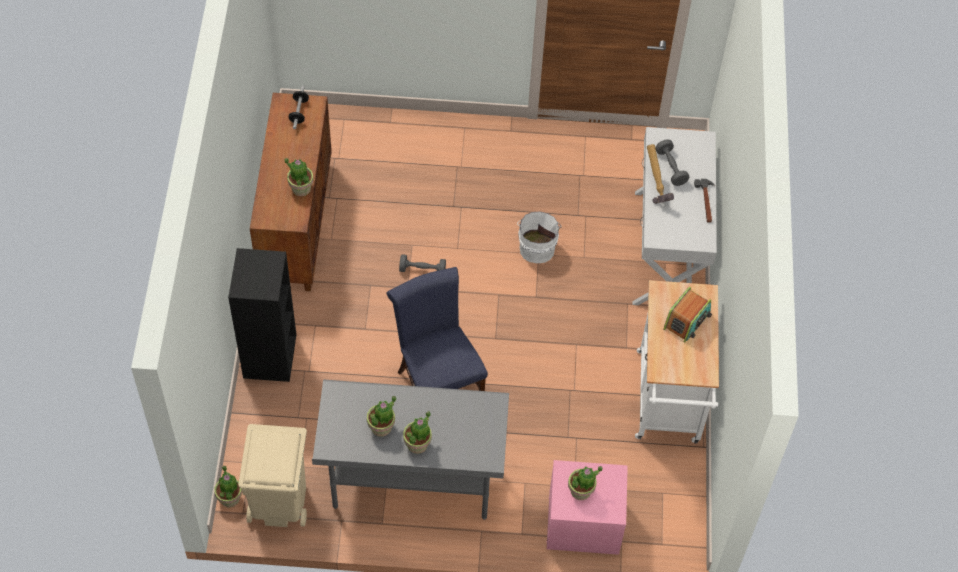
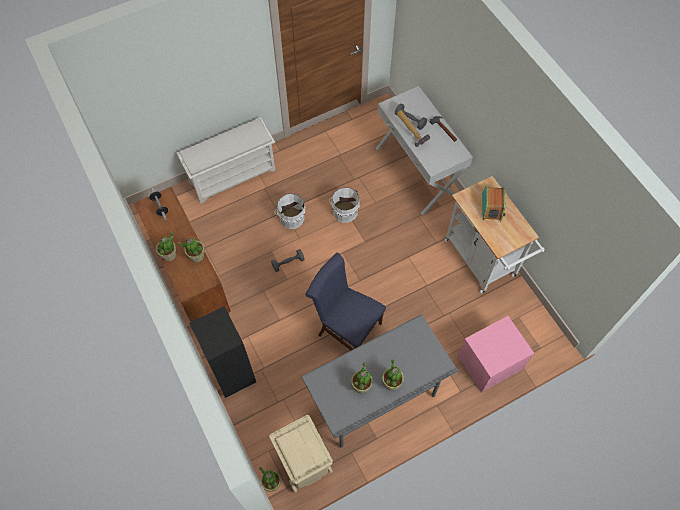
camera: 30 degrees left, 5 degrees up
potted plant [568,466,603,500] -> potted plant moved to [156,232,176,261]
none -> white shoe rack [177,117,275,204]
none -> white bucket [274,194,305,229]

